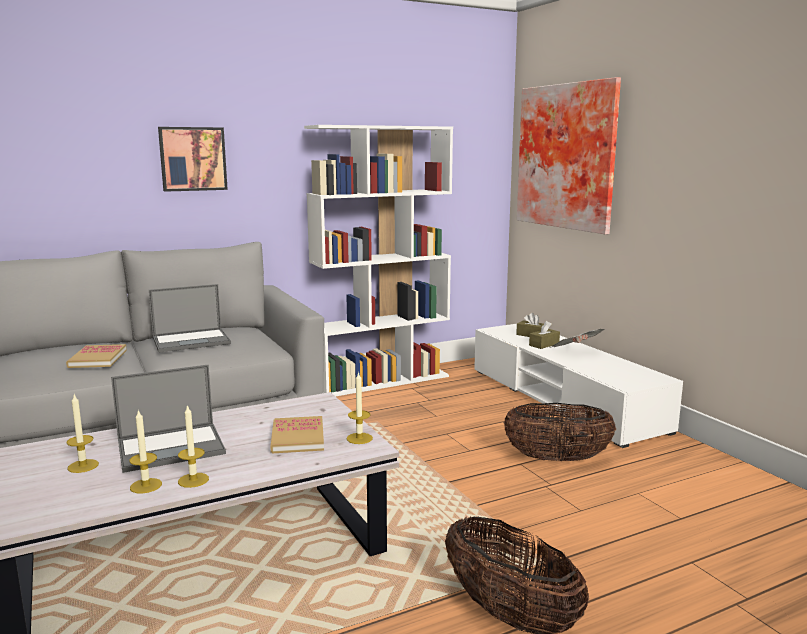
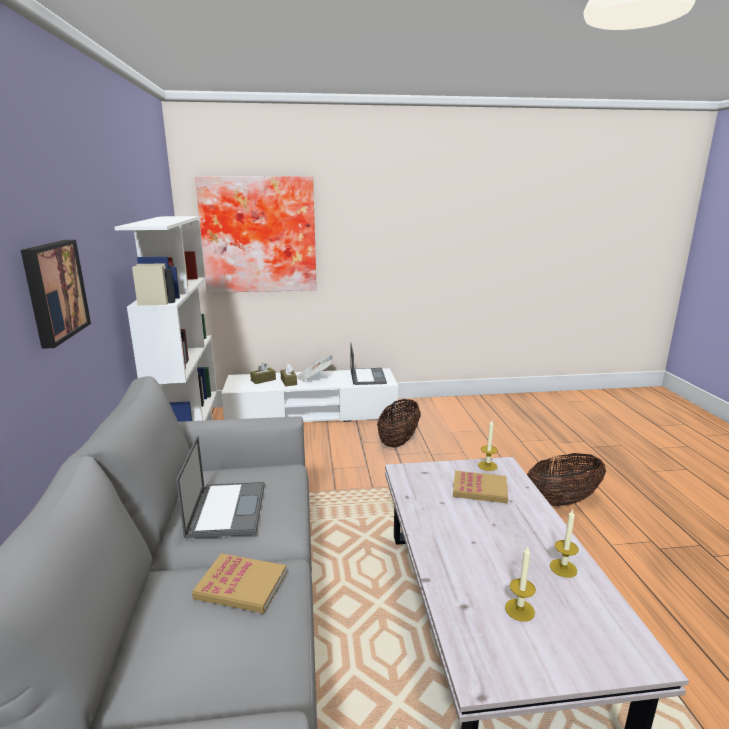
camera: 70 degrees left, 5 degrees up
laptop [111,365,226,473] -> laptop moved to [350,342,387,385]
candle [178,405,209,488] -> none

